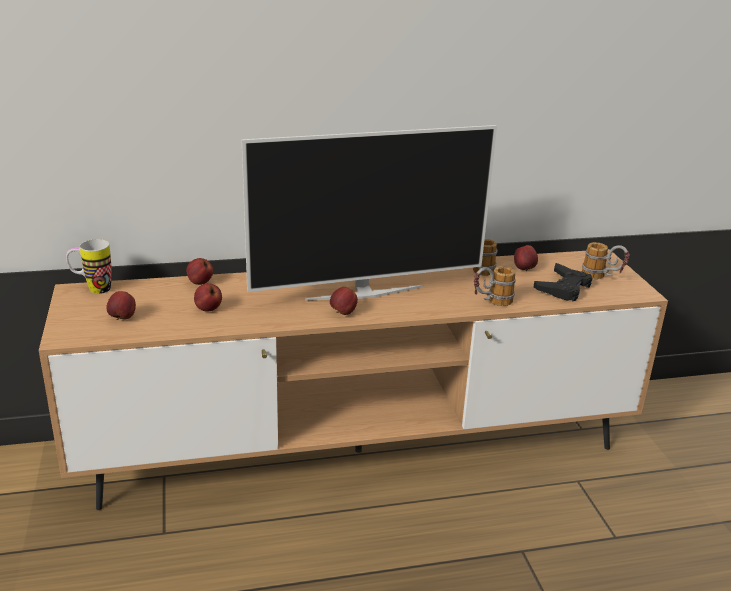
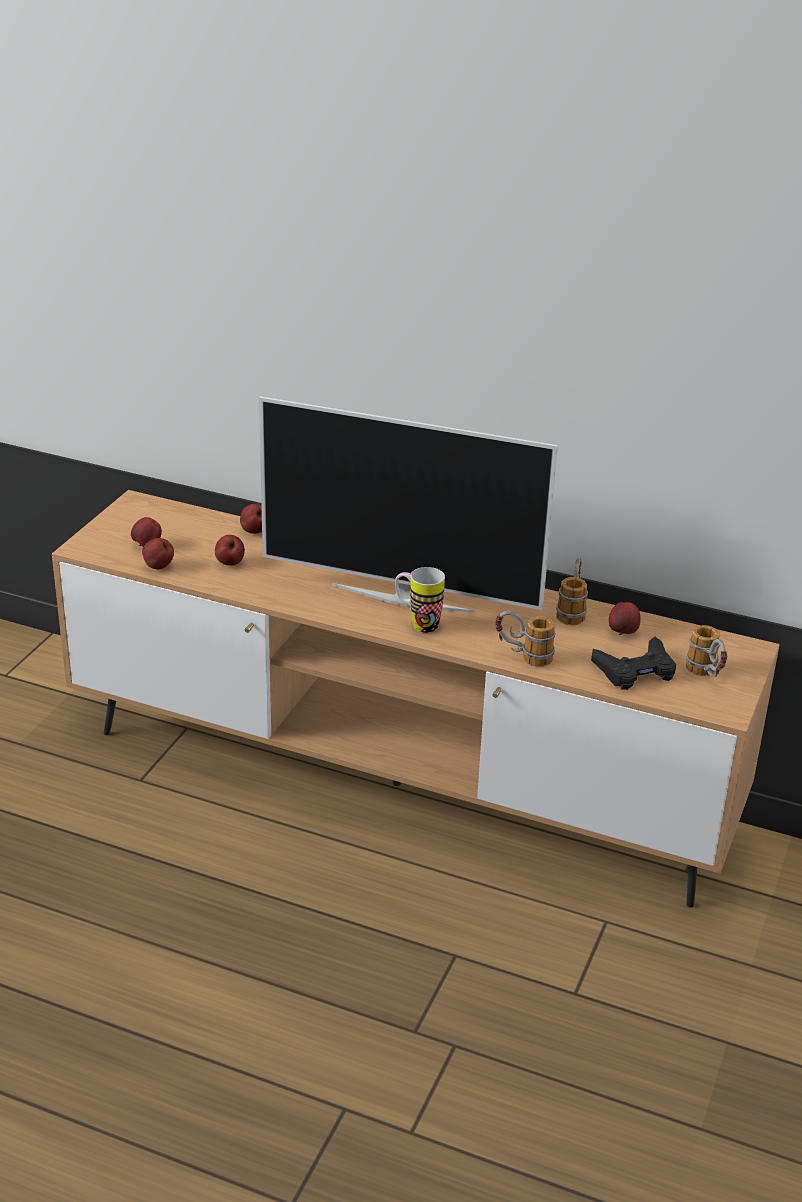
camera: 35 degrees right, 5 degrees up
mug [66,239,112,294] -> mug moved to [395,567,445,633]
apple [330,287,358,315] -> apple moved to [142,538,174,569]

